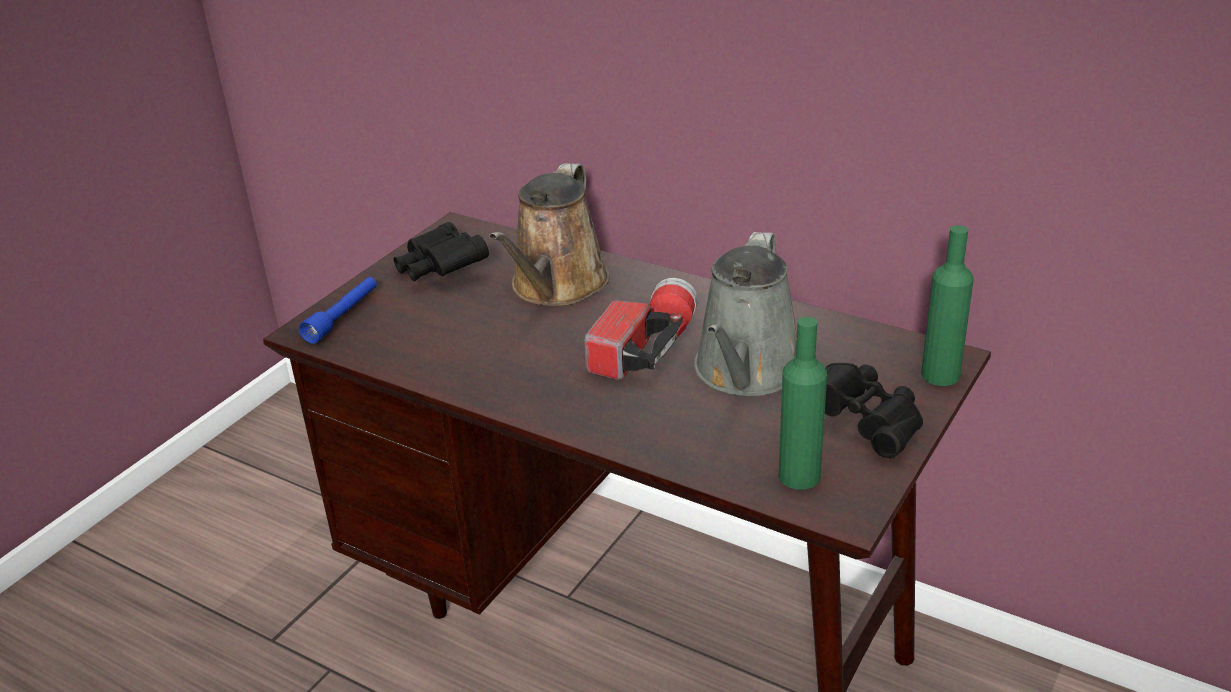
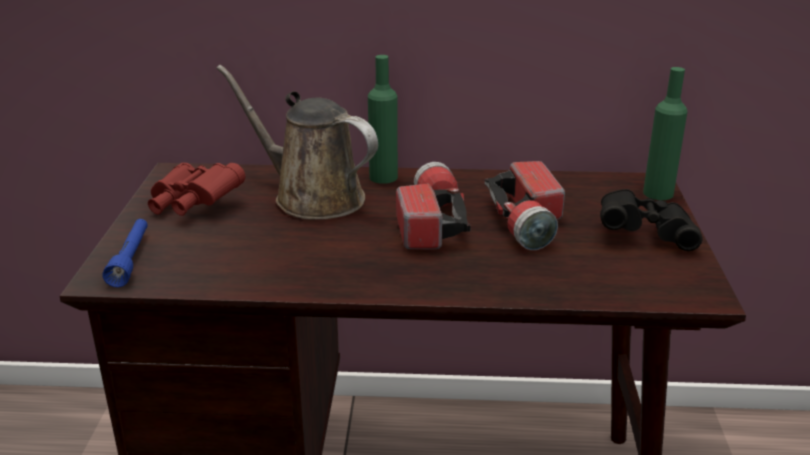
camera: 30 degrees left, 5 degrees down
black binoculars [394,222,489,281] -> red binoculars [148,163,245,216]
brown watering can [489,163,610,306] -> brown watering can turned 135 degrees clockwise [217,65,378,220]
grey watering can [694,232,797,396] -> flashlight [484,161,565,250]
green bottle [779,317,827,490] -> green bottle moved to [368,55,398,184]

